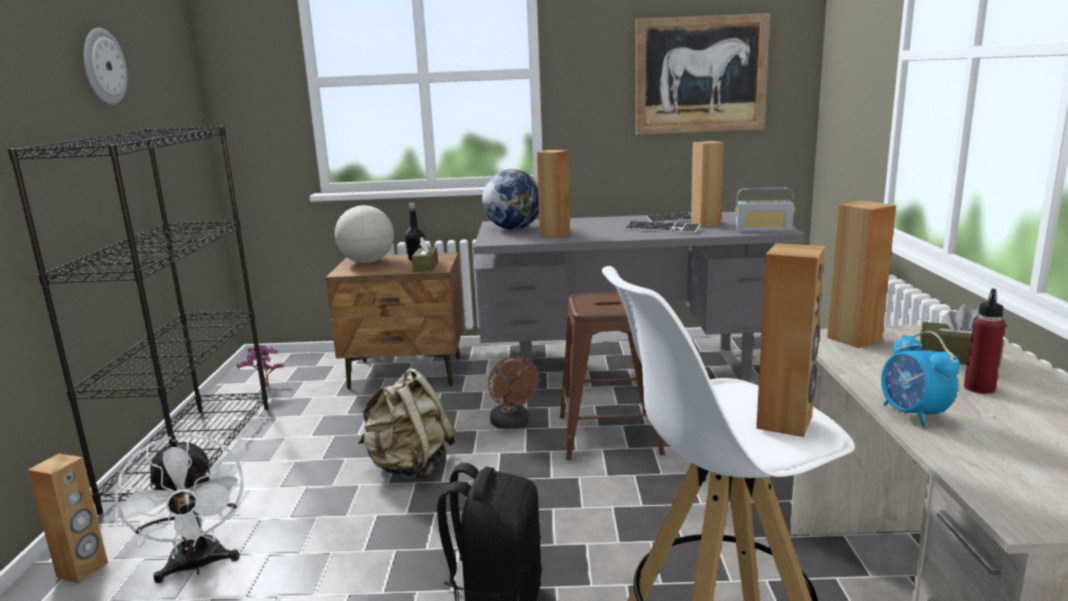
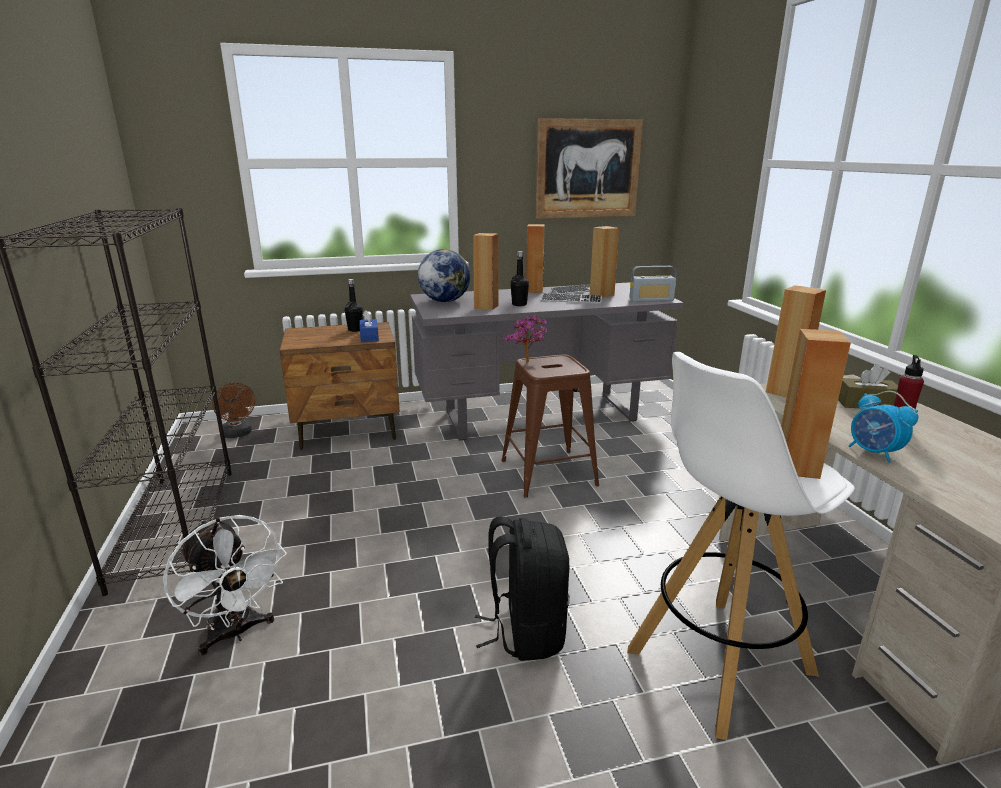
camera: 15 degrees left, 5 degrees up
brown speaker [28,454,108,583] -> brown speaker moved to [526,224,545,293]
wall clock [84,28,128,105] -> none
potted plant [237,345,284,388] -> potted plant moved to [503,315,547,362]
globe [335,205,394,263] -> none
beige backpack [358,368,456,481] -> none
brown tissue box [412,237,438,272] -> blue tissue box [360,310,379,342]
brown fan [488,356,539,429] -> brown fan moved to [212,382,255,438]
none -> black bottle [511,251,529,306]

